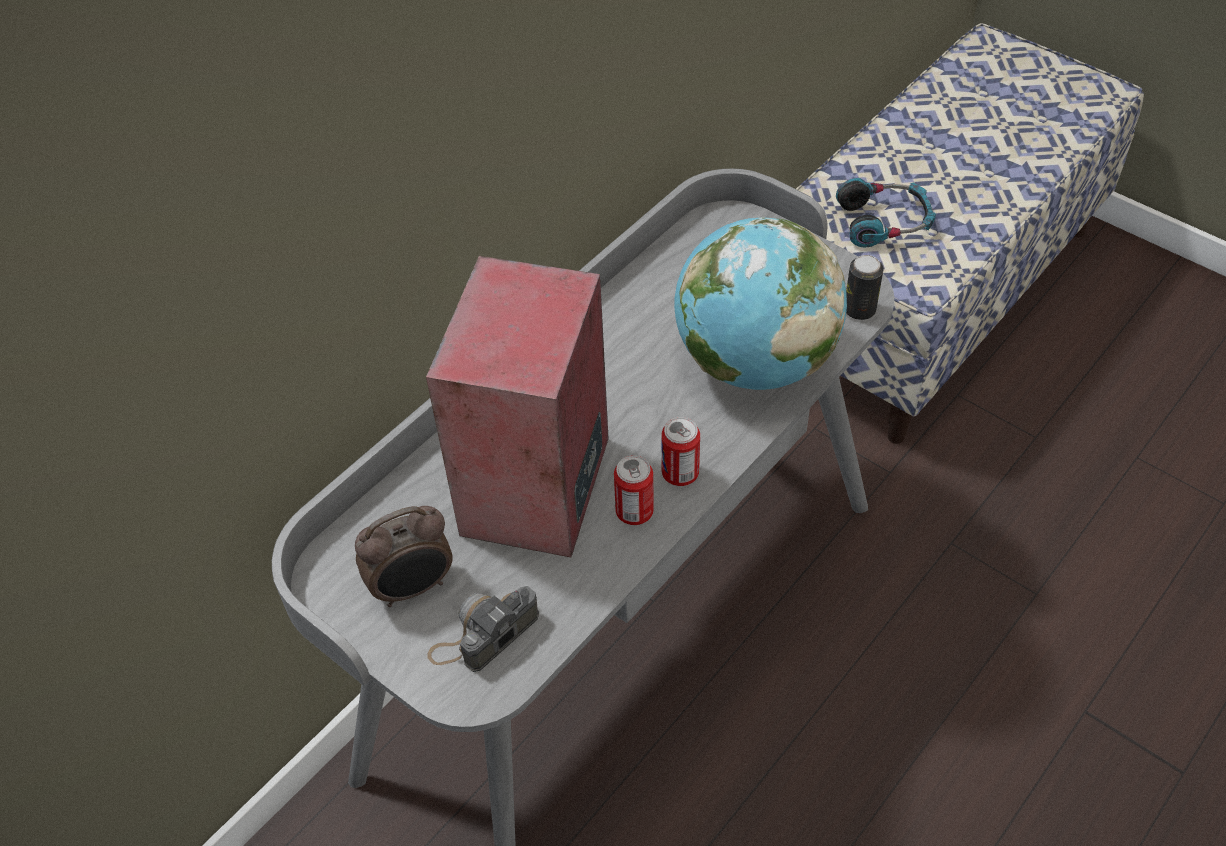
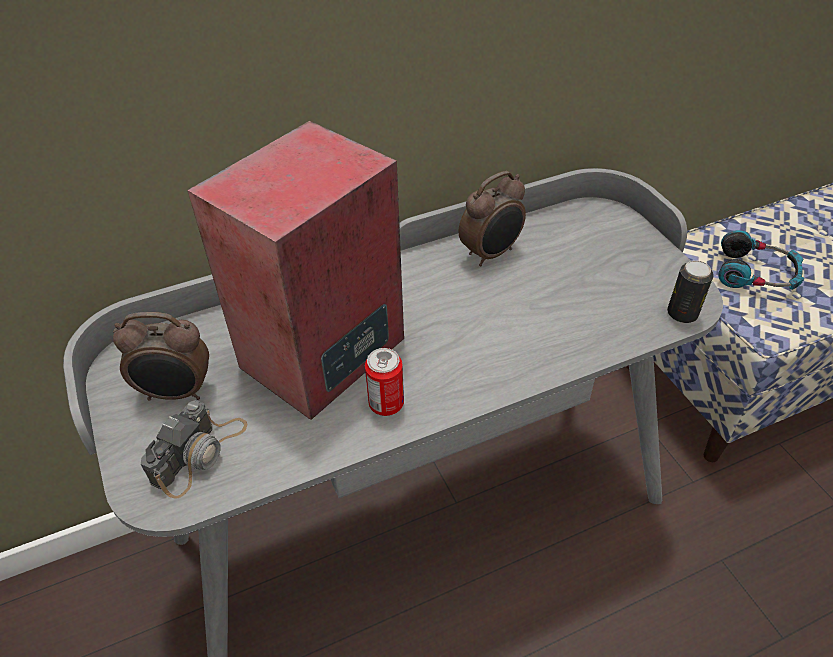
camera: 25 degrees right, 5 degrees down
camera [427,586,539,672] -> camera turned 135 degrees clockwise [141,400,248,499]
can [662,417,700,486] -> none
globe [674,217,847,390] -> none
none -> alarm clock [459,171,526,266]

